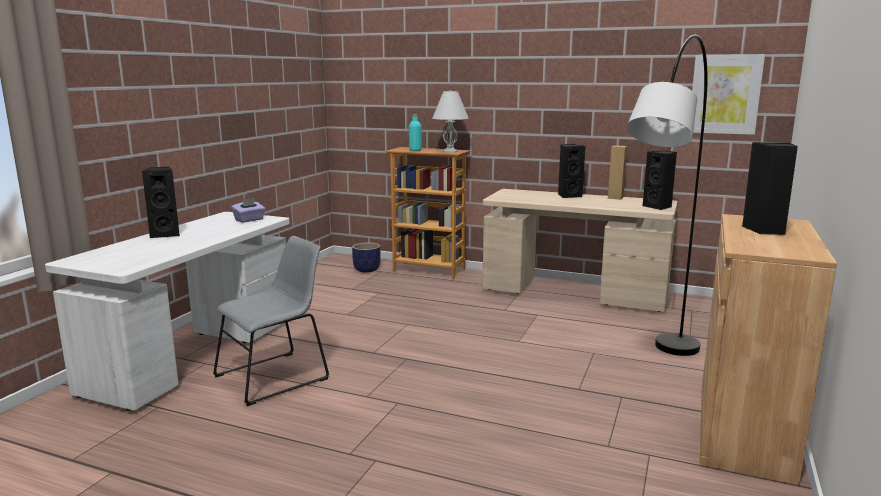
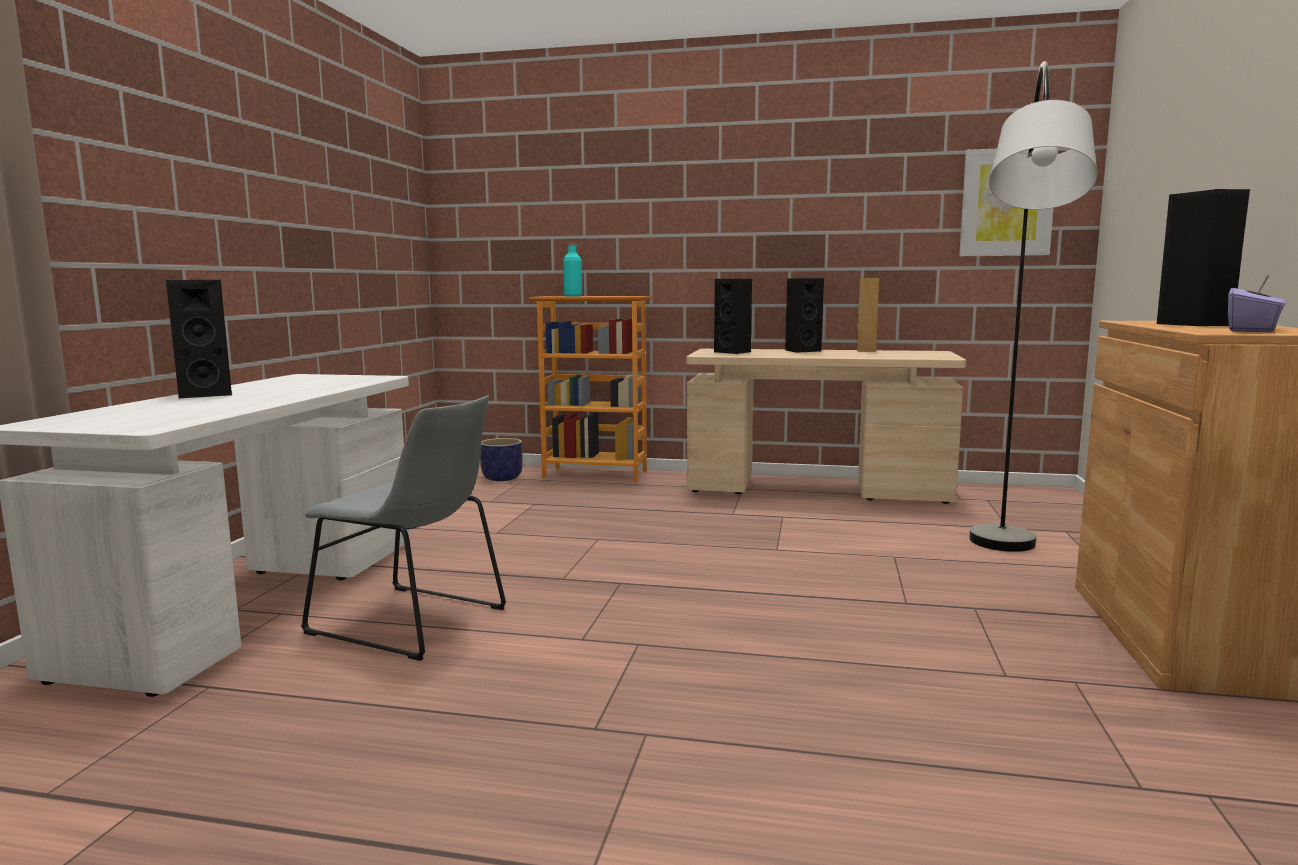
camera: 10 degrees left, 5 degrees down
grey chair [213,236,329,406] -> grey chair turned 75 degrees clockwise [301,395,506,661]
purple tissue box [231,198,265,223] -> purple tissue box moved to [1228,275,1286,332]
white table lamp [432,90,469,153] -> none
black speaker [643,151,677,210] -> black speaker moved to [714,279,752,354]

